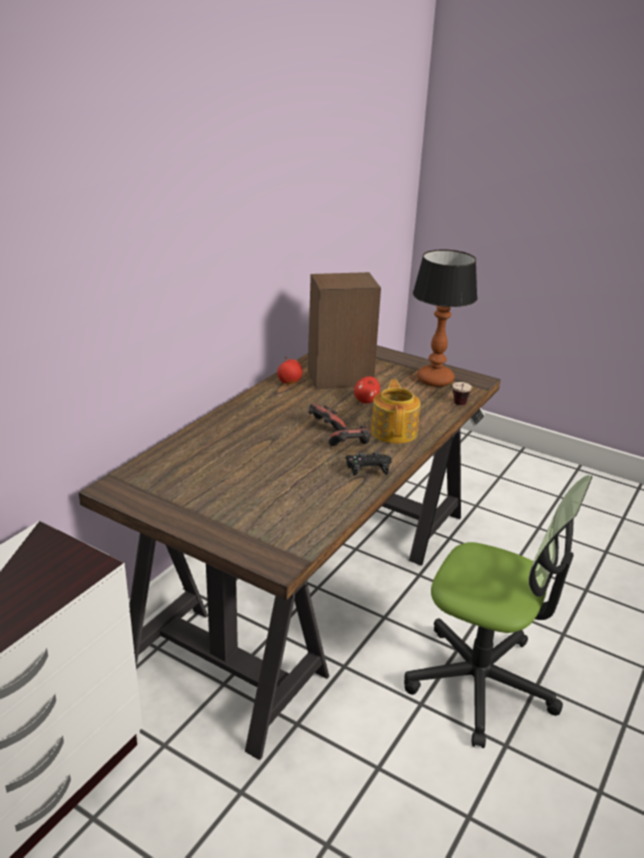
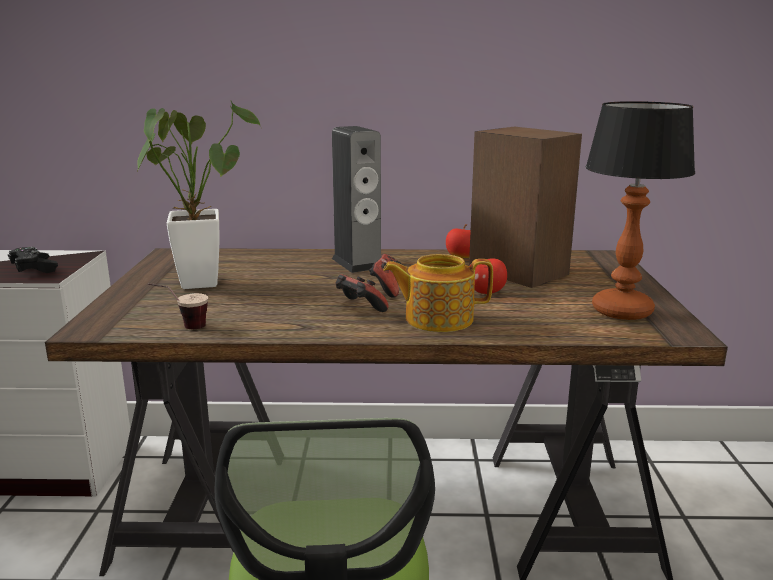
camera: 60 degrees right, 10 degrees down
black game controller [345,452,392,476] -> black game controller moved to [7,247,58,273]
teapot [371,379,421,444] -> teapot turned 150 degrees counterclockwise [383,254,493,332]
cup [453,382,472,405] -> cup moved to [148,283,208,329]
none -> potted plant [136,100,261,289]
none -> speaker [332,126,381,273]

